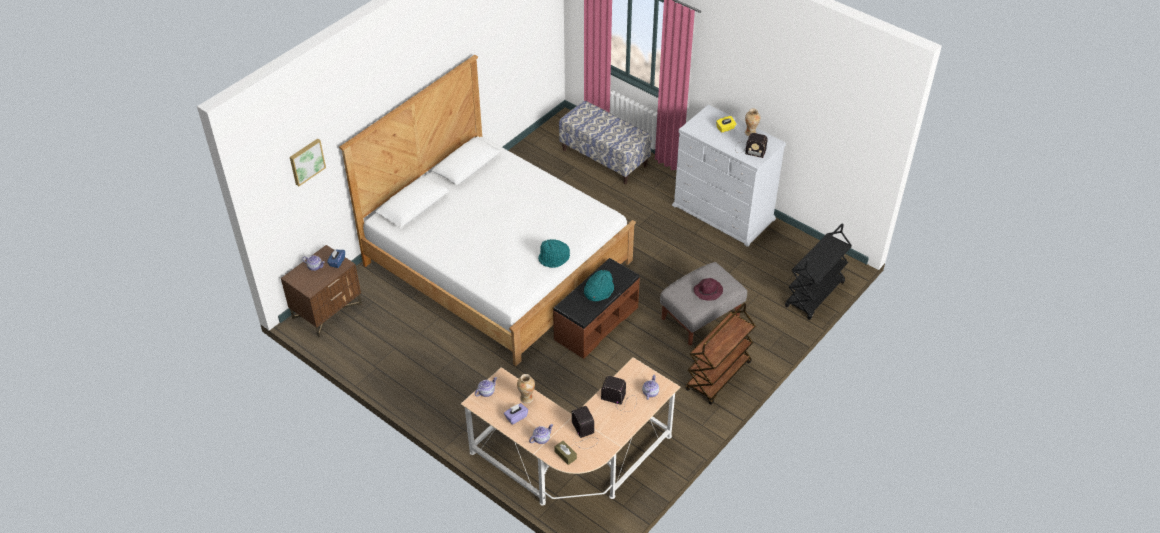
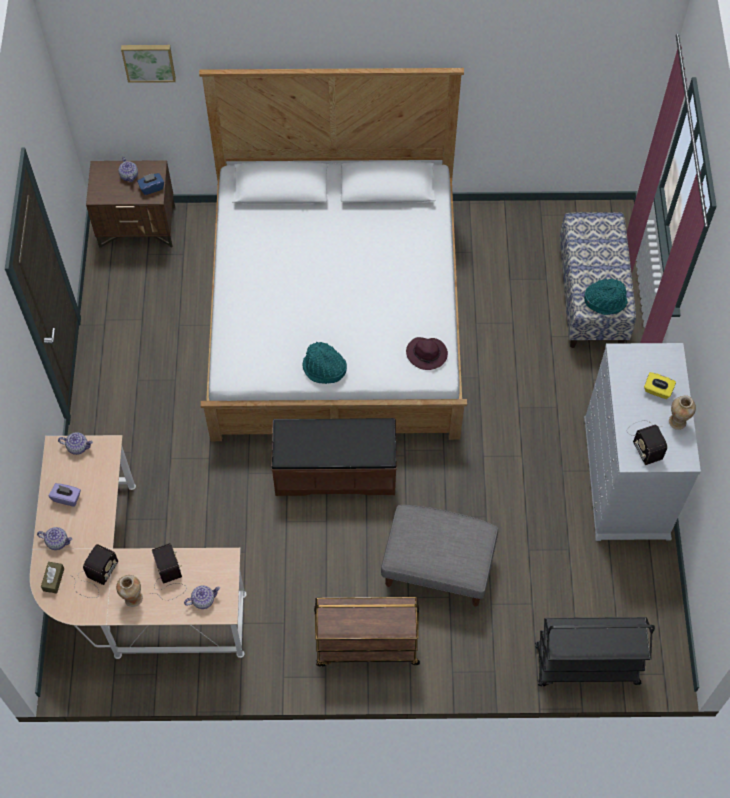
camera: 50 degrees right, 15 degrees up
vase [517,374,535,404] -> vase moved to [116,575,143,607]
turquoise hat [584,270,614,301] -> turquoise hat moved to [584,279,628,315]
purple hat [694,278,723,301] -> purple hat moved to [406,337,448,370]

